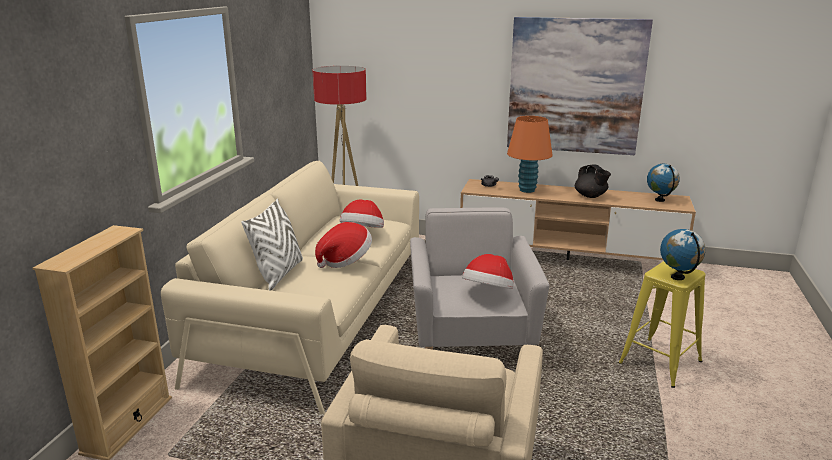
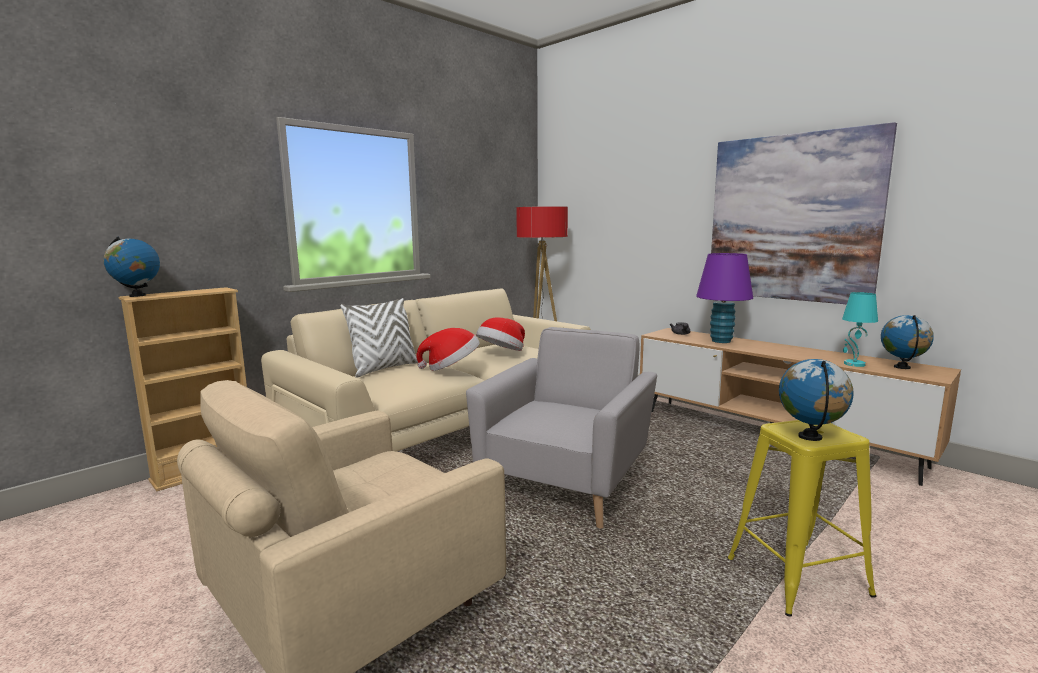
camera: 30 degrees right, 10 degrees down
hat [462,254,514,289] -> none
orange table lamp [507,116,553,193] -> purple table lamp [696,253,753,343]
black teapot [575,165,611,198] -> none
none -> globe [103,237,160,297]
none -> turquoise table lamp [842,292,878,367]

